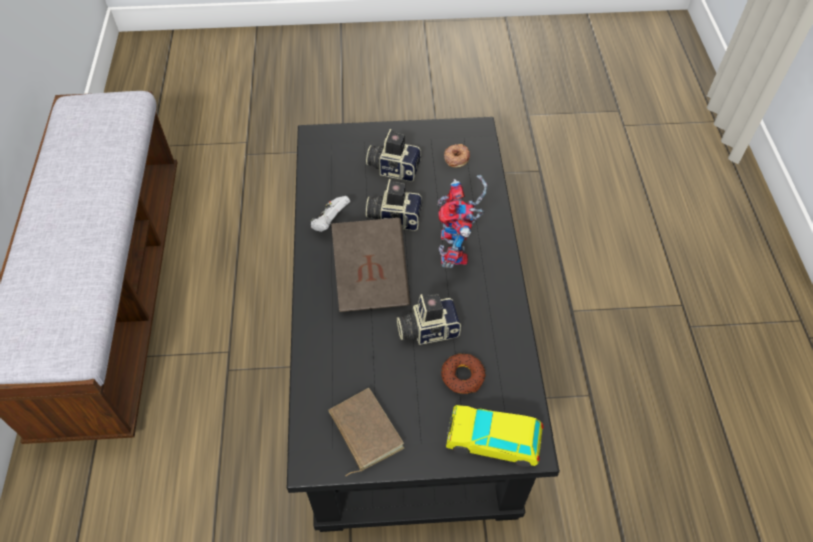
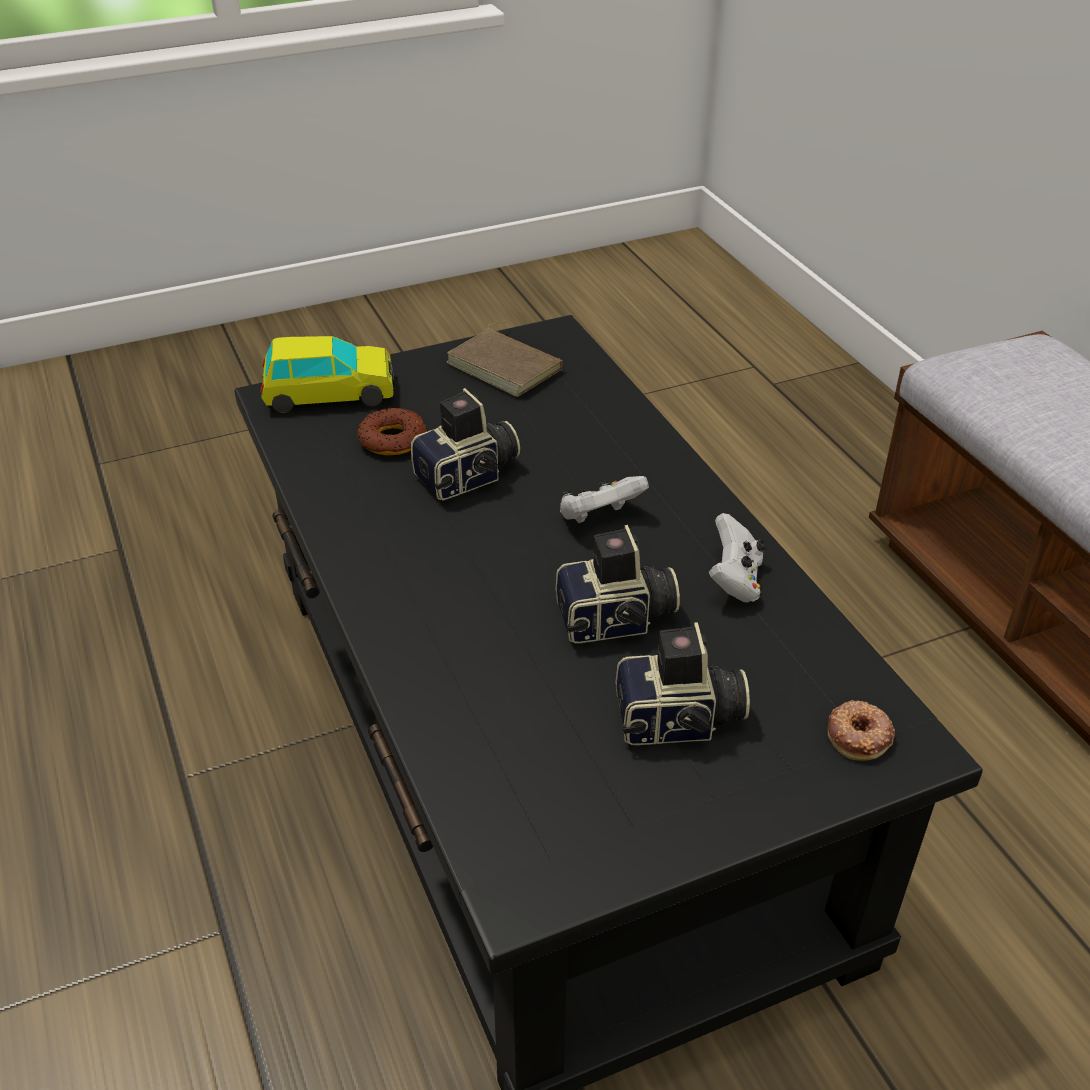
camera: 160 degrees right, 15 degrees down
brown book [331,218,410,312] -> white game controller [560,476,649,523]
toy robot [438,175,488,268] -> none
donut [444,144,470,168] -> donut moved to [828,700,895,761]

